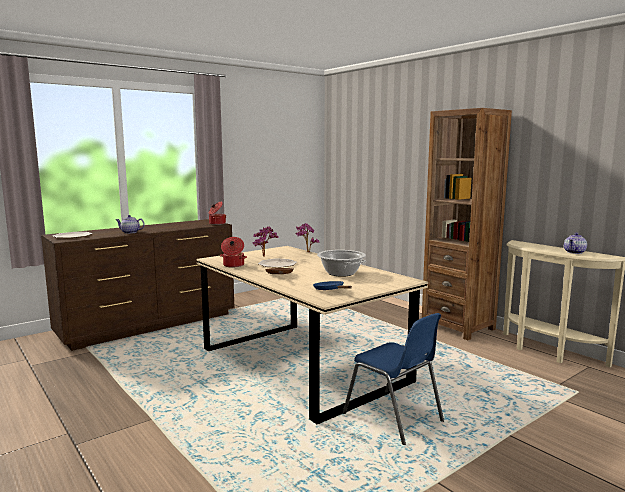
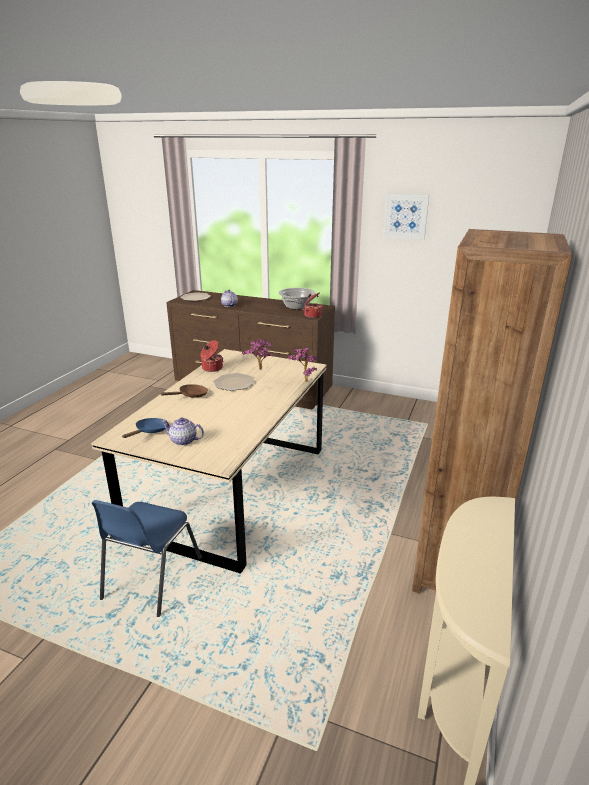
camera: 60 degrees right, 15 degrees up
cooking pot [317,250,366,277] -> cooking pot moved to [279,288,315,309]
teapot [564,233,587,254] -> teapot moved to [161,417,204,446]
none -> picture [383,193,429,239]

